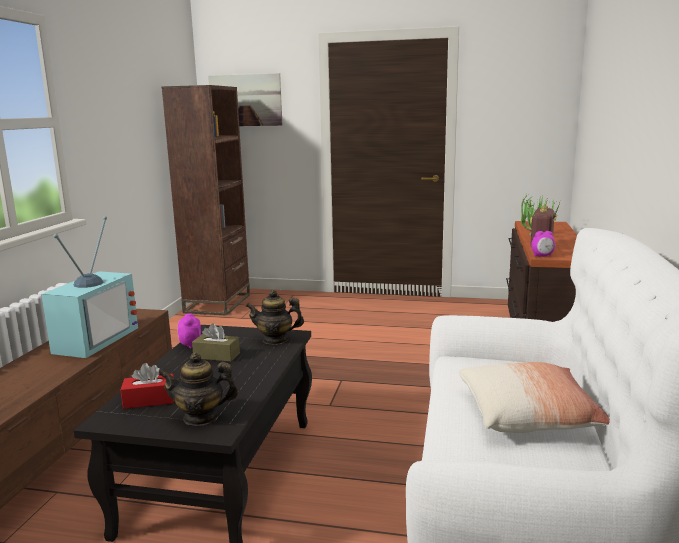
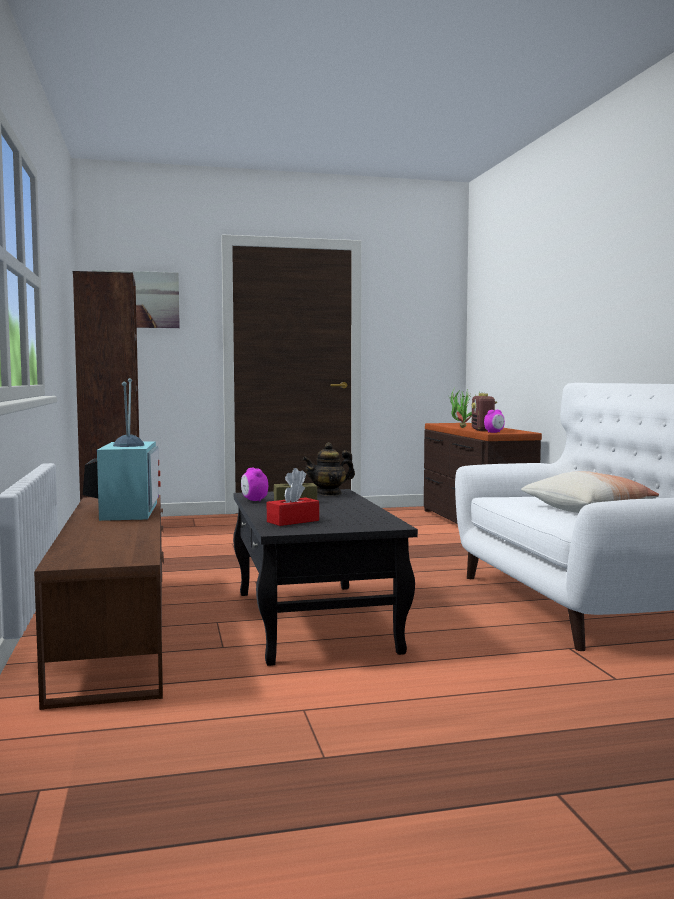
camera: 25 degrees left, 10 degrees down
teapot [159,352,238,426] -> none

